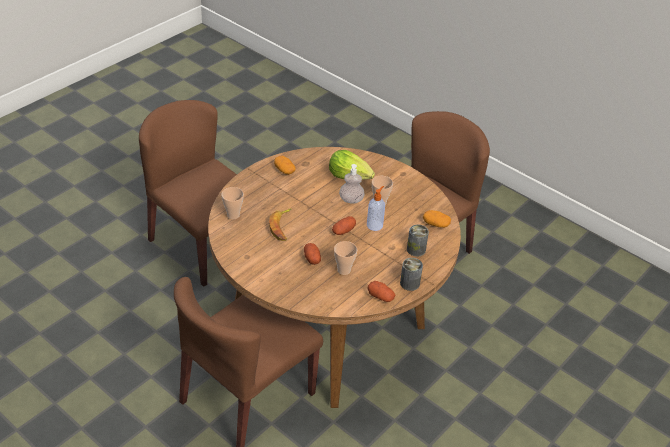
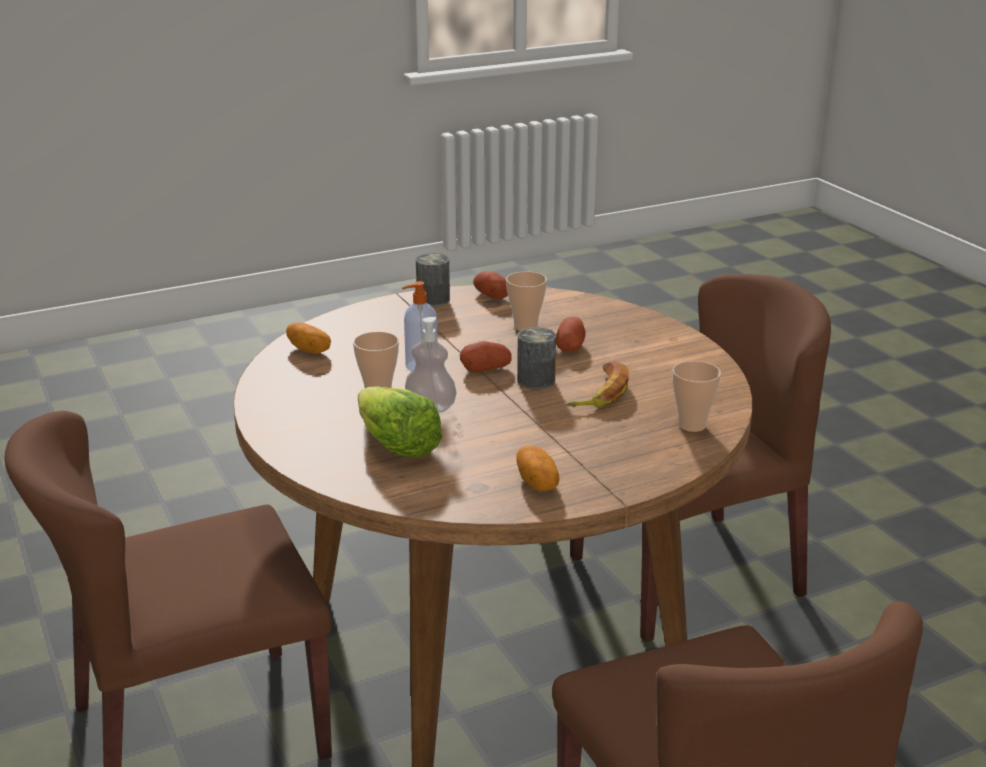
camera: 155 degrees left, 15 degrees down
can [407,225,429,257] -> can moved to [517,327,556,390]

